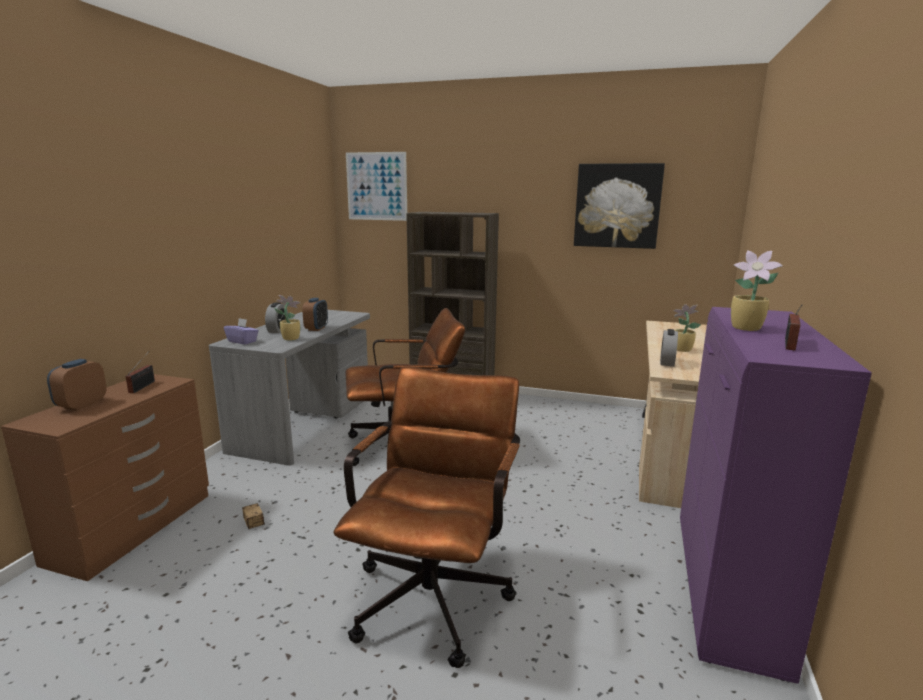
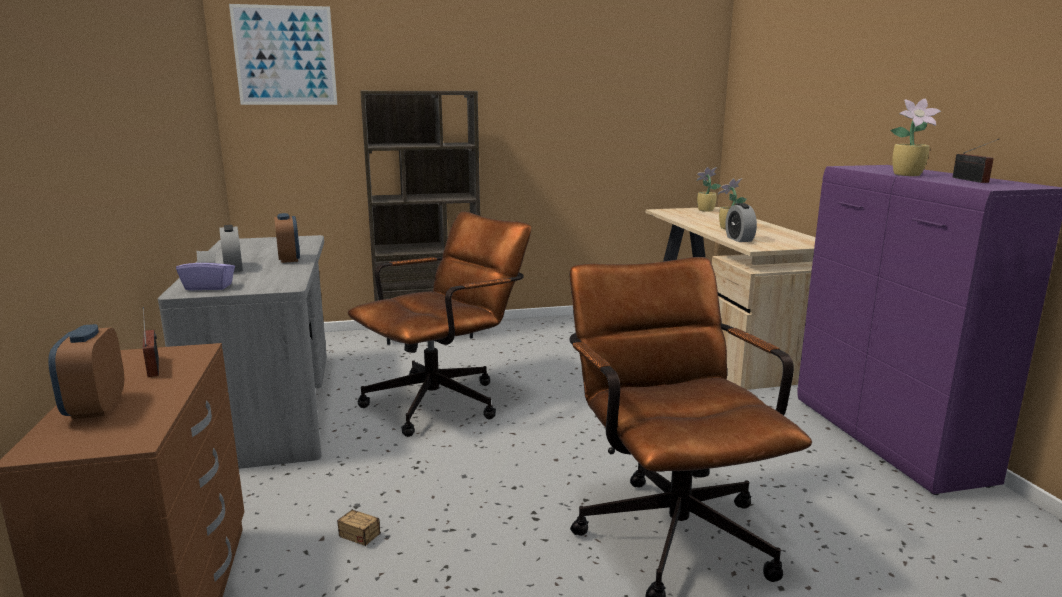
camera: 30 degrees left, 0 degrees up
potted plant [274,295,300,341] -> potted plant moved to [697,167,721,212]
picture [574,163,665,249] -> none

